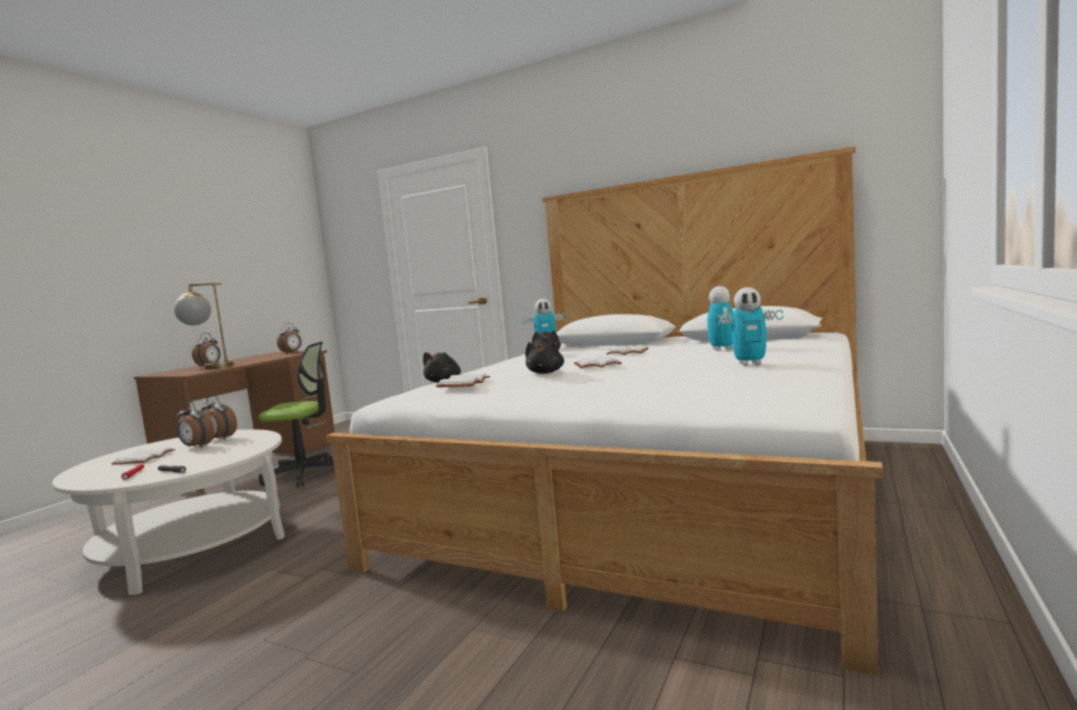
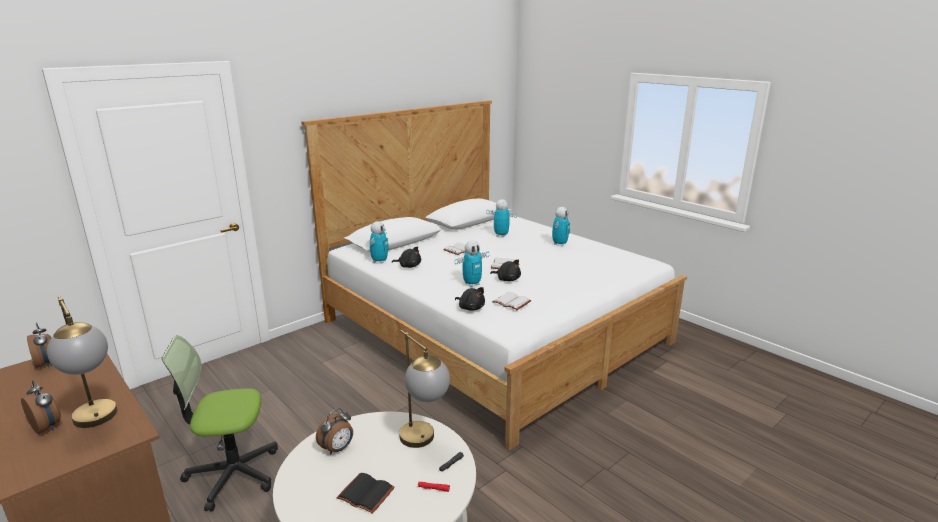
camera: 70 degrees left, 15 degrees up
white book [111,448,175,465] -> black book [336,473,395,514]
alarm clock [176,401,214,448] -> none
office chair [258,341,334,488] -> office chair turned 120 degrees counterclockwise [162,336,278,512]
none -> table lamp [399,330,450,448]
none -> toy robot [455,240,490,287]

